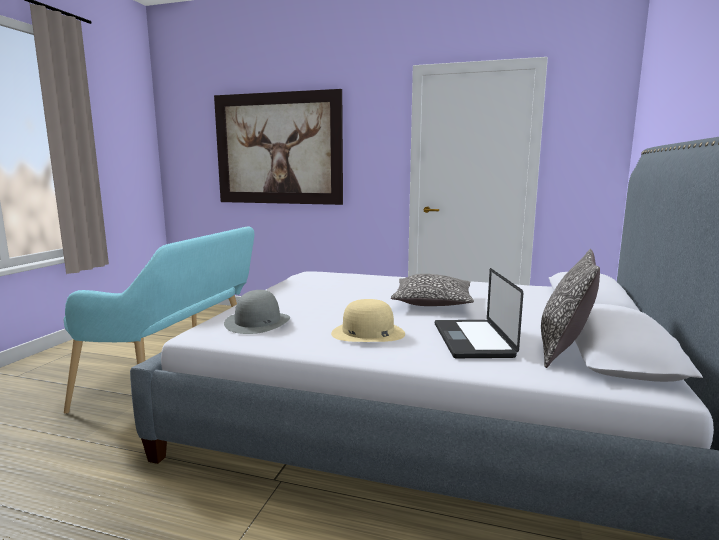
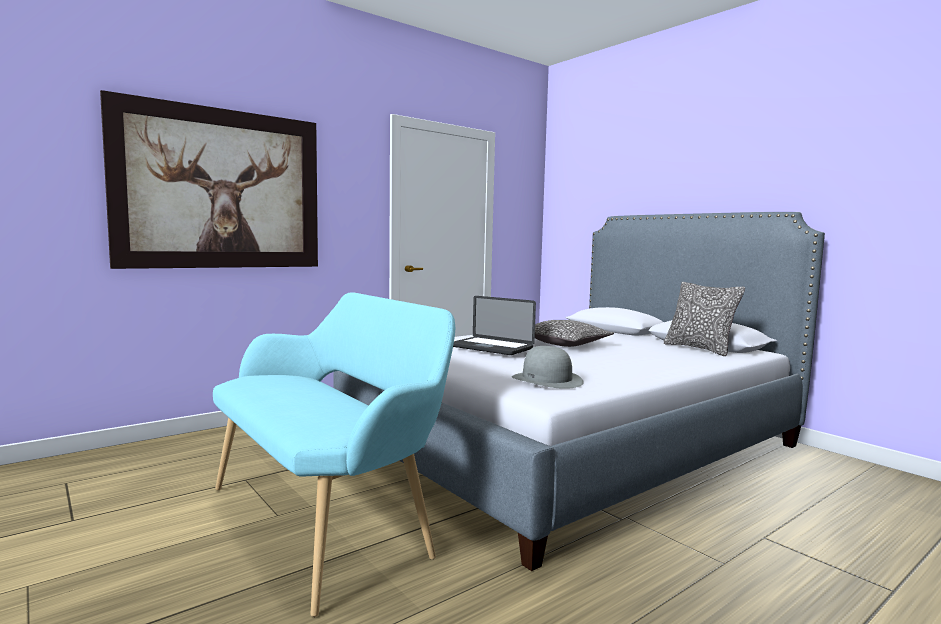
camera: 55 degrees left, 5 degrees down
beige hat [331,299,405,342] -> none
laptop [435,268,523,358] -> laptop moved to [453,296,536,355]

